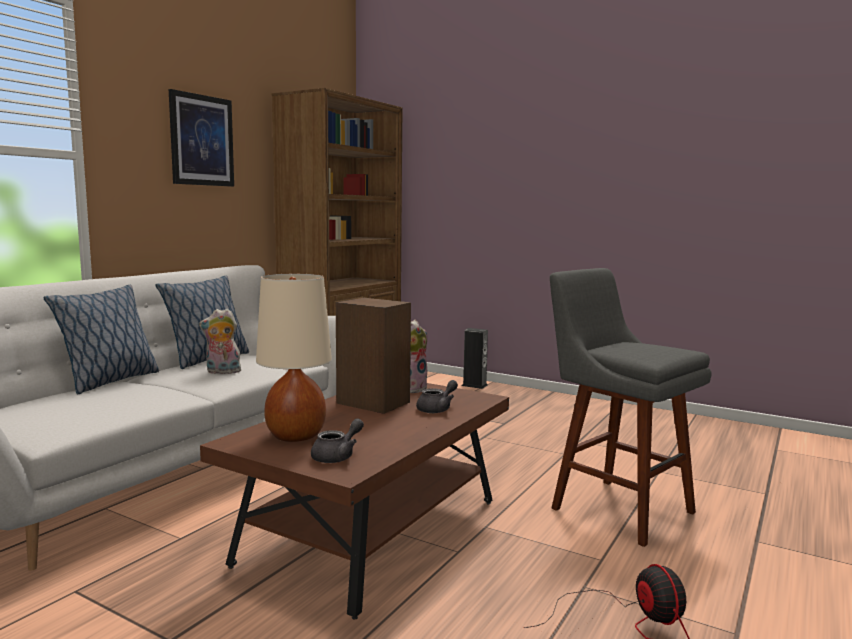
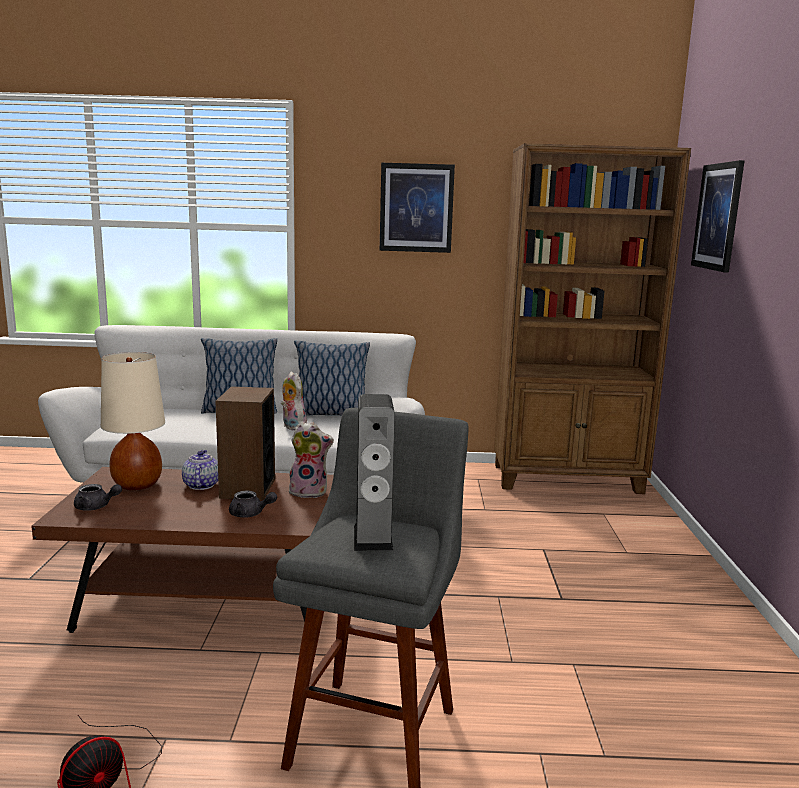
camera: 60 degrees right, 5 degrees up
speaker [462,328,488,389] -> speaker moved to [354,394,395,551]
none -> teapot [182,450,218,490]
none -> picture [691,160,745,273]

